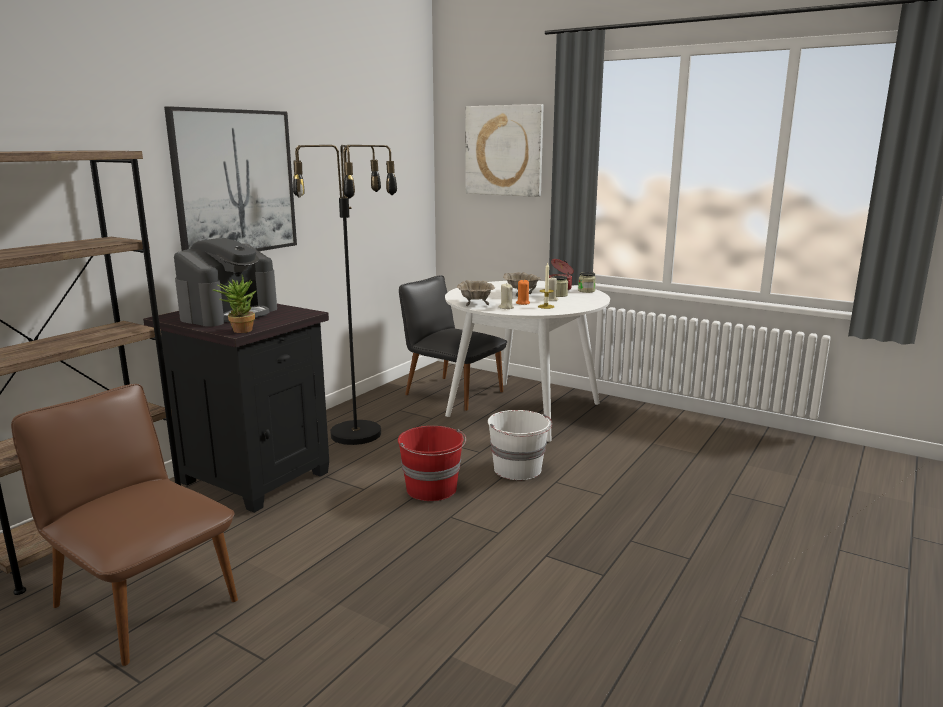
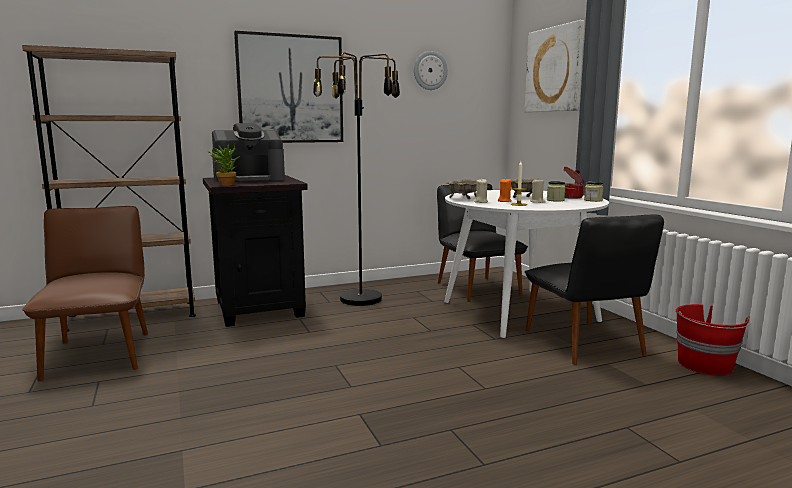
camera: 35 degrees right, 5 degrees down
red bucket [398,426,466,501] -> red bucket moved to [676,304,752,376]
white bucket [488,410,552,480] -> none
none -> wall clock [414,51,448,90]
none -> black chair [525,214,664,365]

